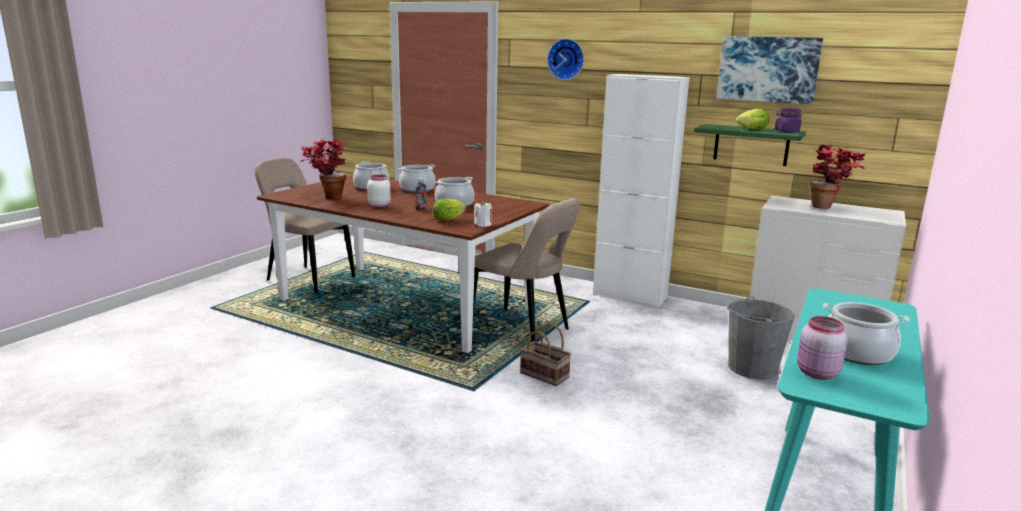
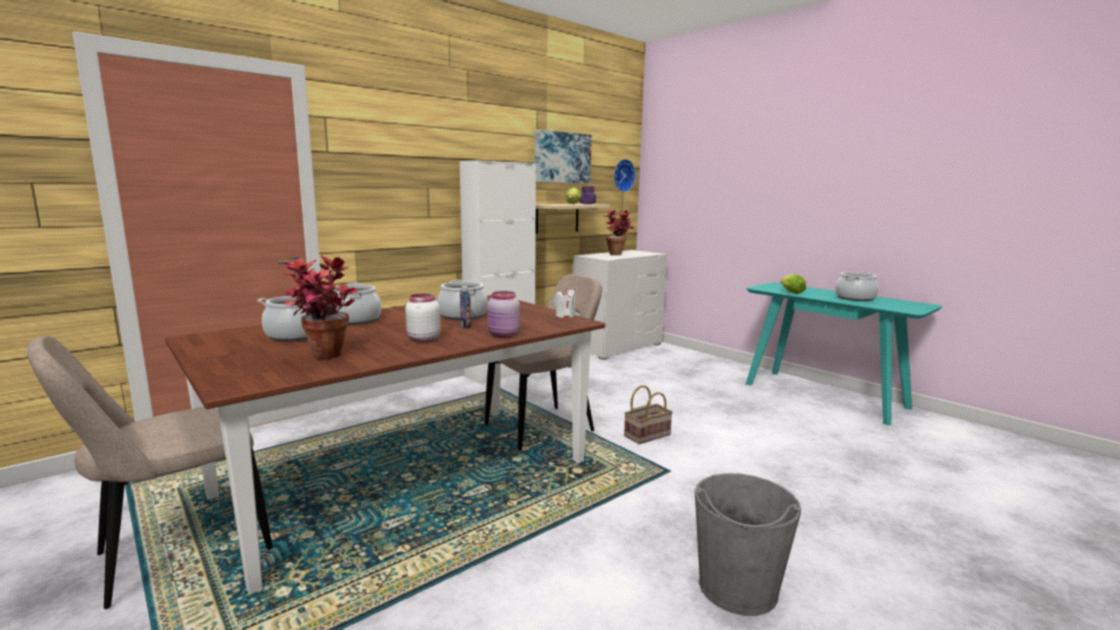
camera: 70 degrees left, 5 degrees down
lettuce [433,198,466,221] -> lettuce moved to [781,274,806,294]
wall clock [547,39,584,80] -> wall clock moved to [614,159,636,192]
green shelf [694,124,806,166] -> beige shelf [536,204,610,234]
grey bucket [727,296,794,380] -> grey bucket moved to [694,473,802,616]
pink jar [797,316,848,380] -> pink jar moved to [487,291,520,338]

